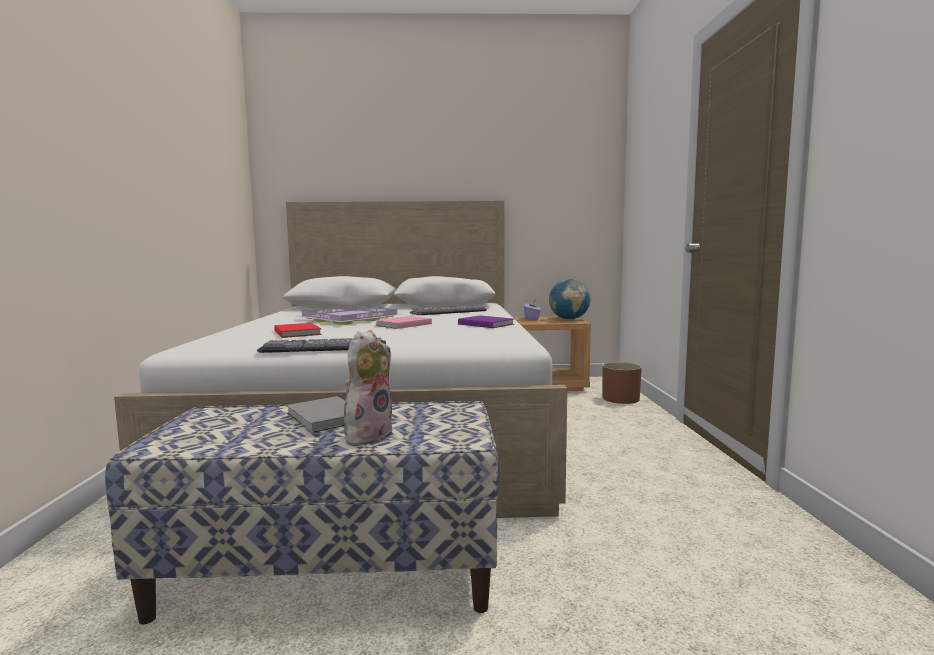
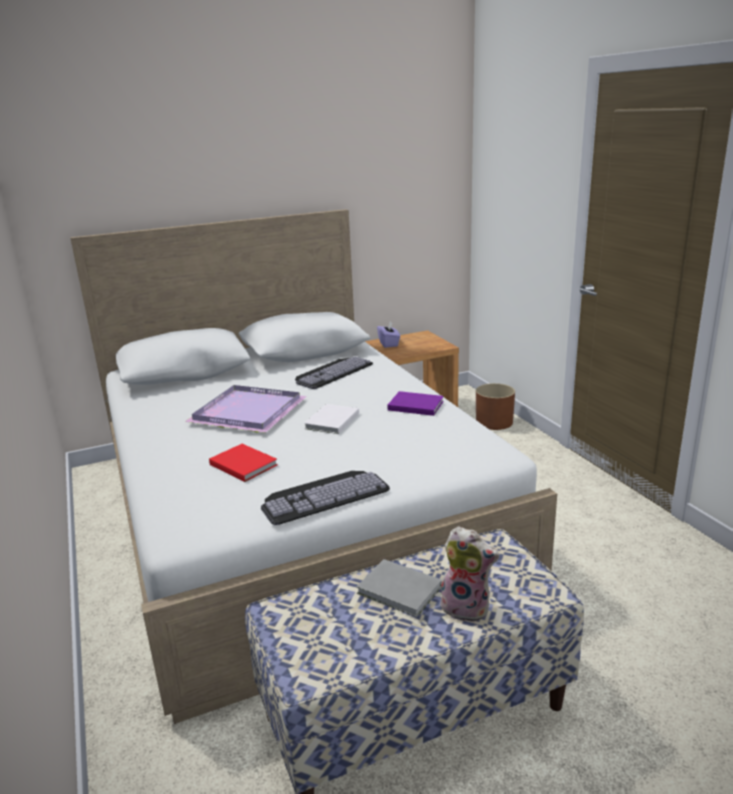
camera: 20 degrees left, 15 degrees up
plush toy [344,330,393,445] -> plush toy turned 105 degrees clockwise [438,526,499,622]
pink book [375,316,432,329] -> white book [304,404,359,434]
globe [549,279,591,320] -> none

